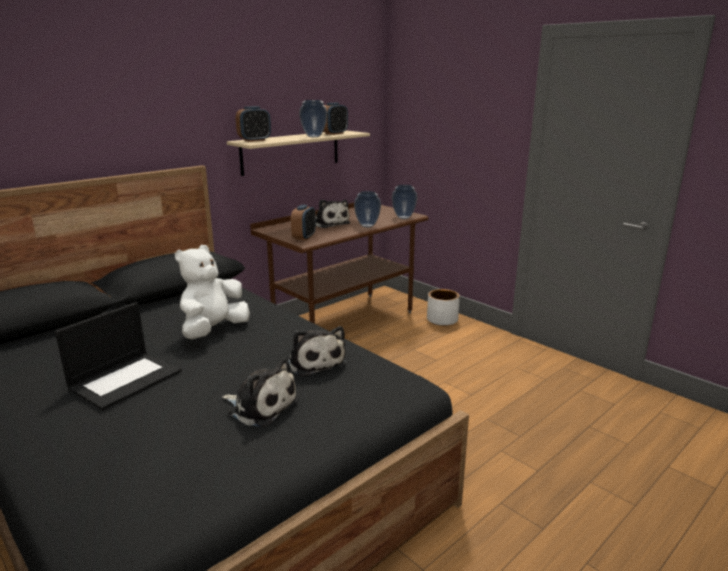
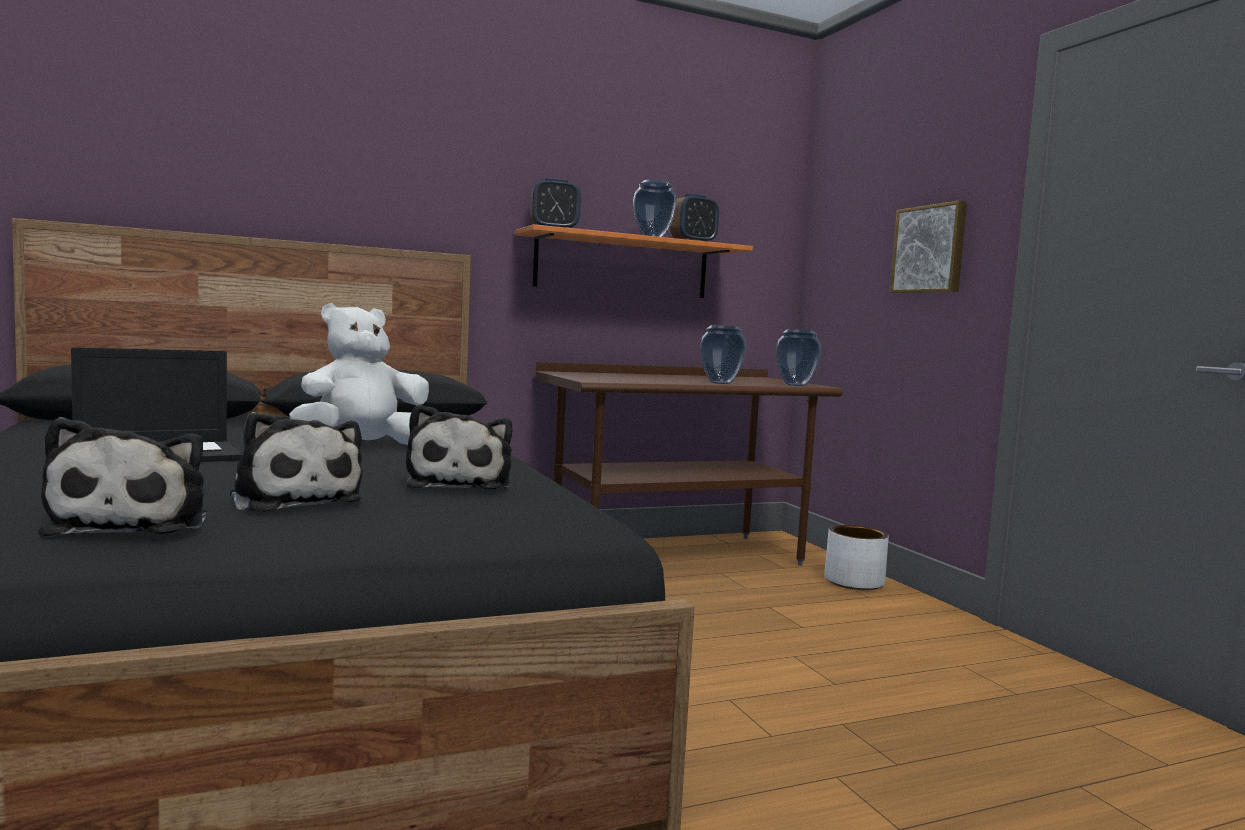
camera: 20 degrees right, 15 degrees down
beige shelf [227,130,370,176] -> orange shelf [515,224,753,298]
alarm clock [291,205,316,241] -> none
plush toy [316,200,350,228] -> plush toy moved to [39,417,207,536]
none -> picture [890,200,967,293]

